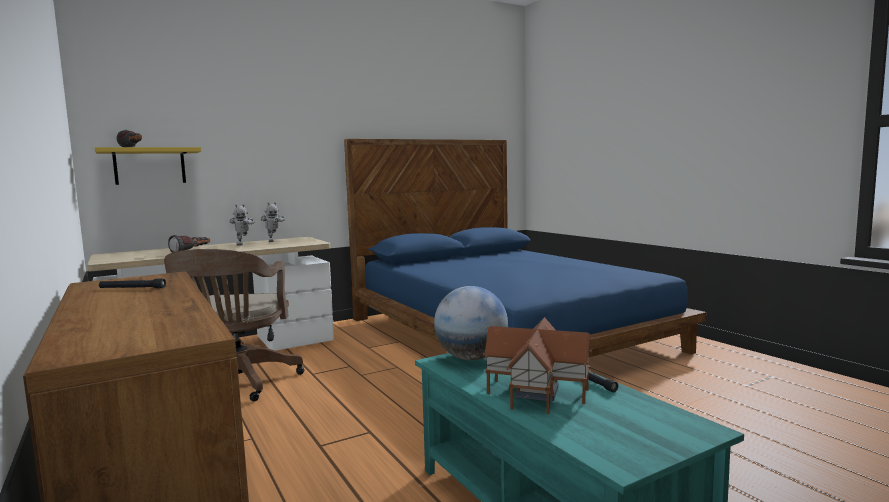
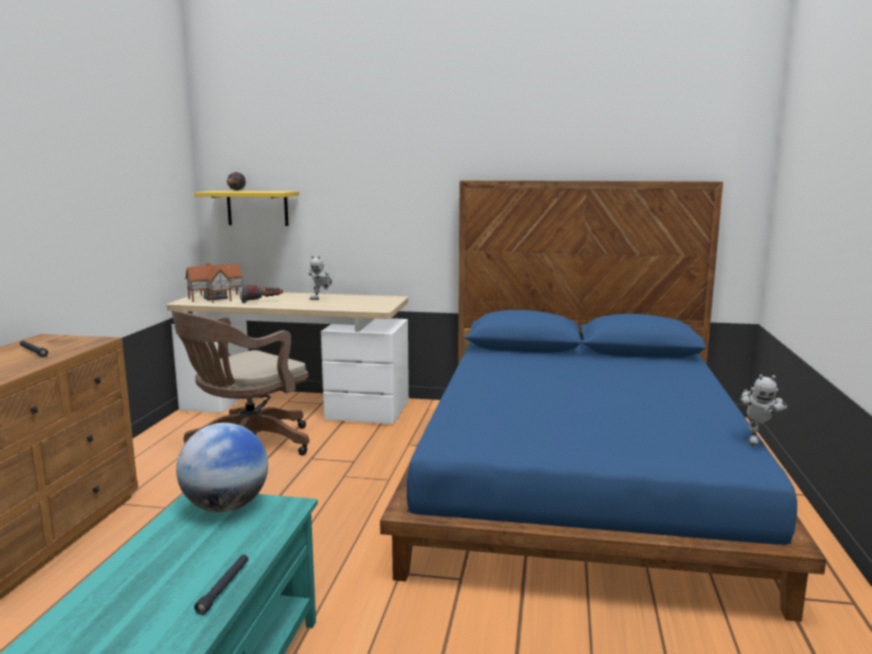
camera: 40 degrees right, 5 degrees up
toy robot [261,202,285,242] -> toy robot moved to [740,375,787,446]
toy house [483,317,592,414] -> toy house moved to [185,263,243,303]

